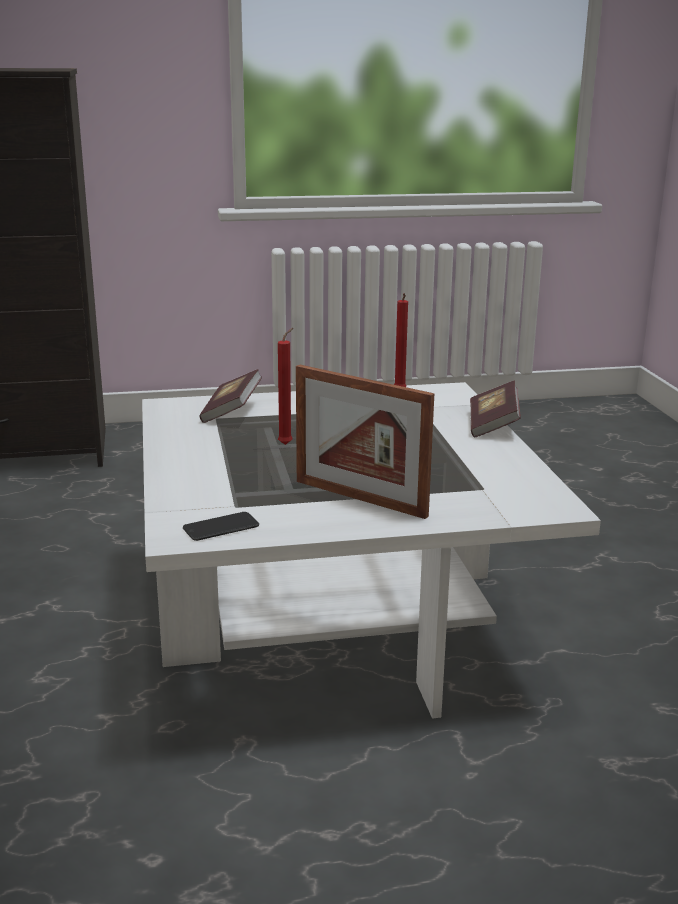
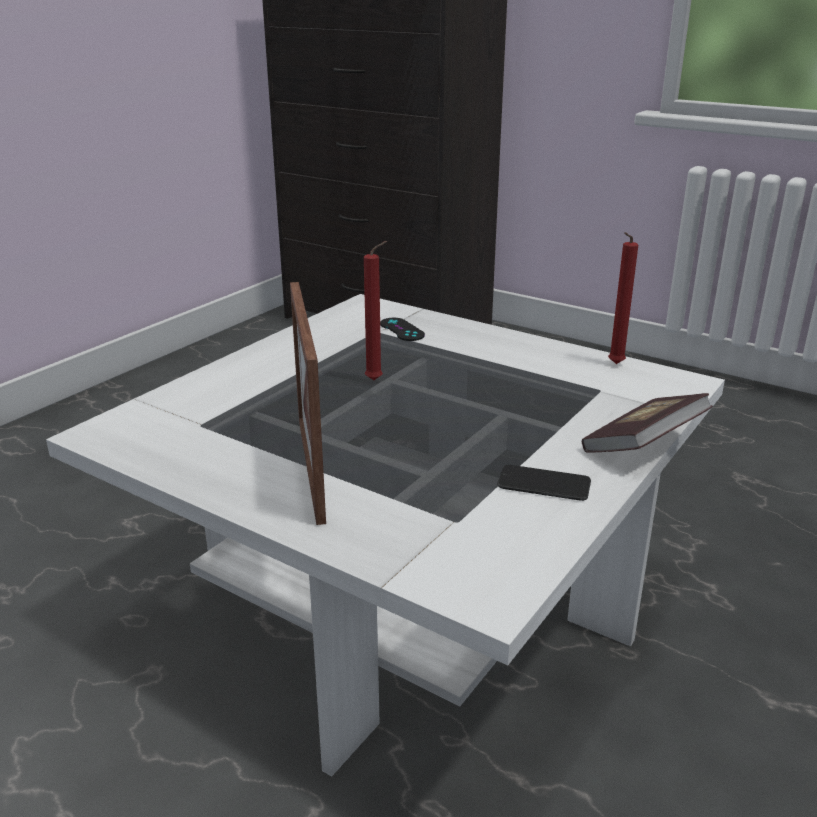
camera: 45 degrees right, 5 degrees up
phone [183,512,259,541] -> phone moved to [497,465,591,501]
book [199,369,262,423] -> black game controller [380,318,425,341]

